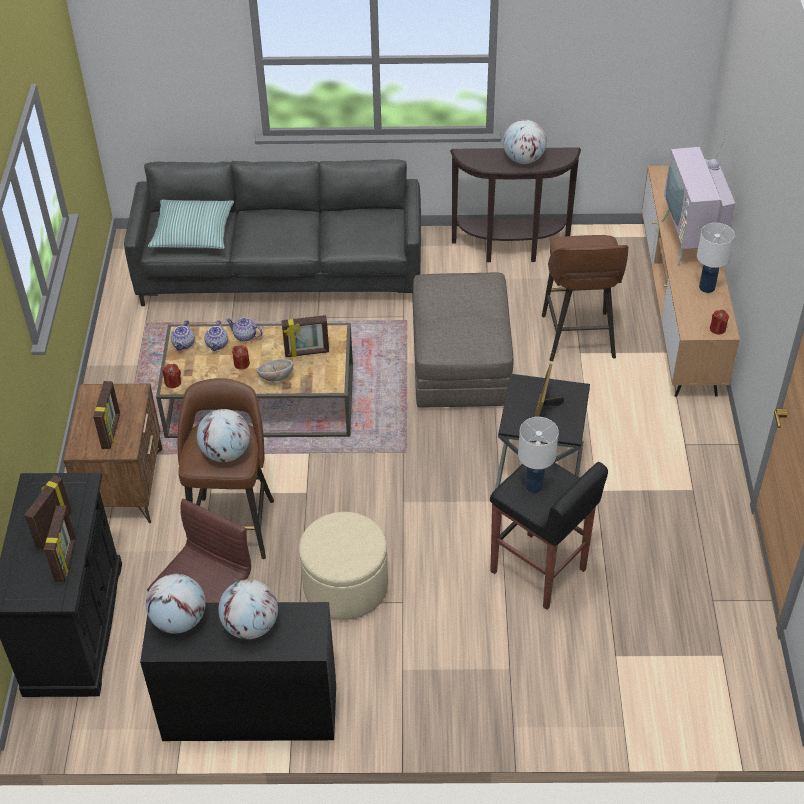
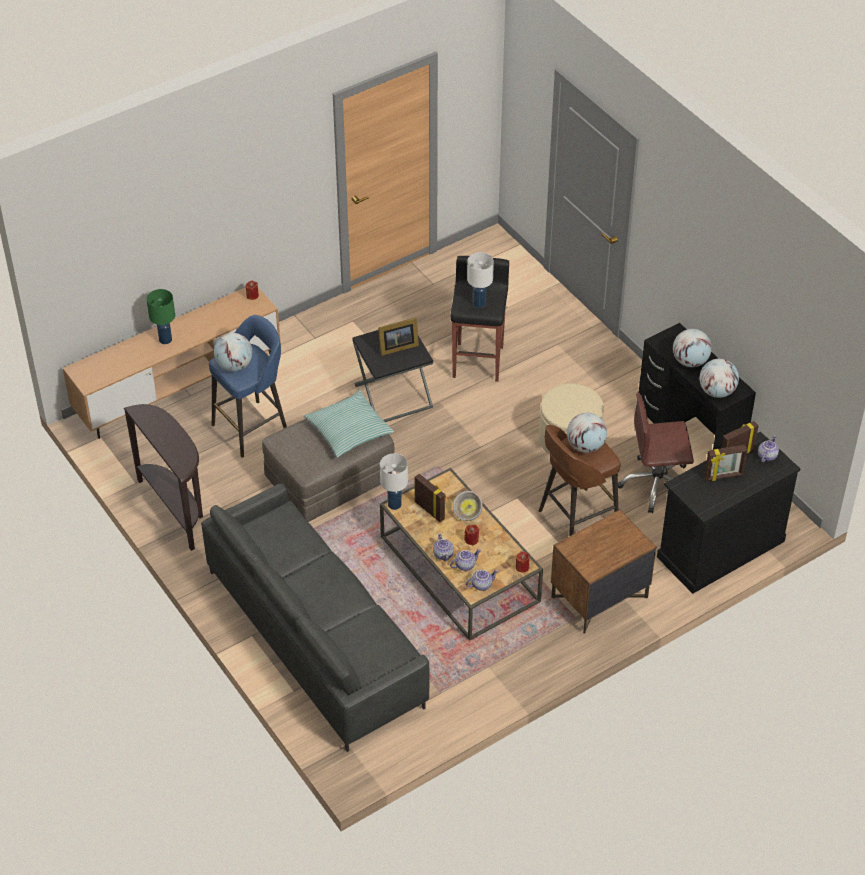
camera: 125 degrees left, 0 degrees up
picture frame [93,381,120,449] -> none
pillow [148,200,234,249] -> pillow moved to [304,390,394,458]
globe [503,119,547,164] -> globe moved to [214,333,253,372]
brown stool [542,235,628,361] -> blue stool [209,315,287,458]
television [661,118,735,266] -> green table lamp [146,289,175,344]
white table lamp [697,223,735,293] -> white table lamp moved to [380,454,408,510]
none -> teapot [758,435,779,463]

